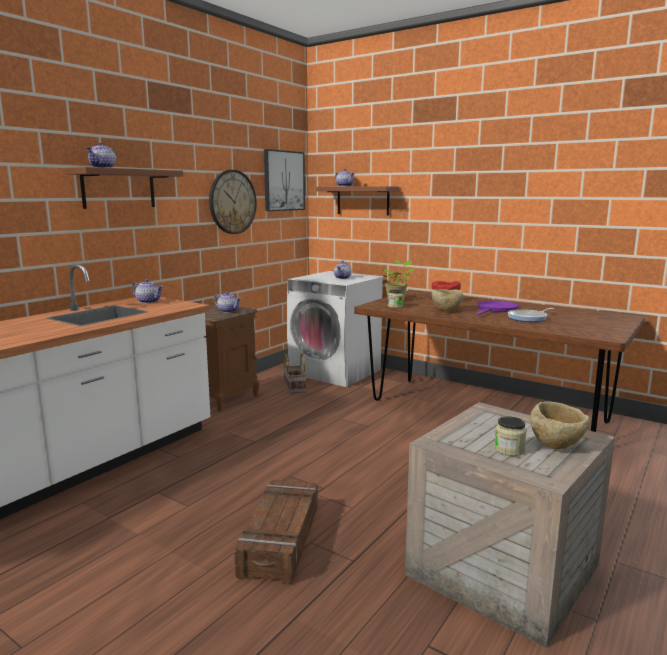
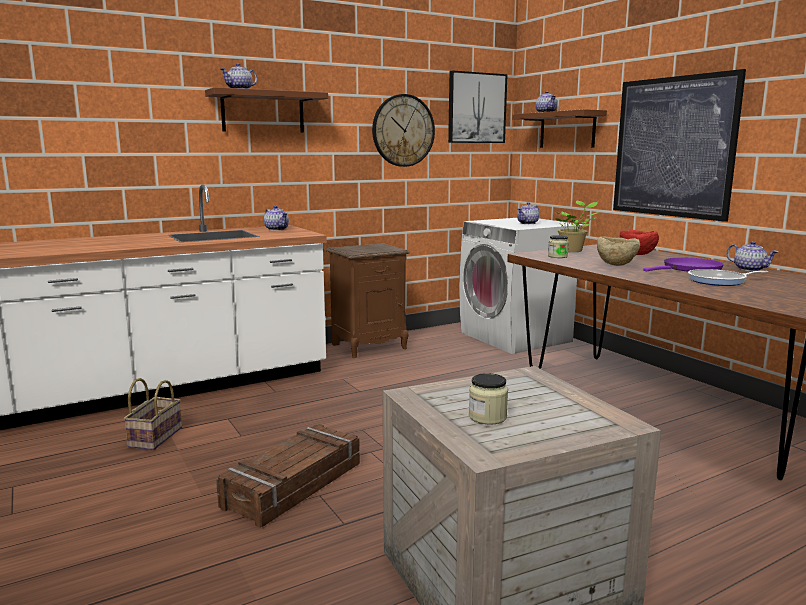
camera: 25 degrees right, 0 degrees up
teapot [214,292,242,313] -> teapot moved to [726,241,778,271]
basket [283,353,307,394] -> basket moved to [124,378,182,450]
beige bowl [530,401,590,449] -> none
none -> picture [613,69,746,222]

